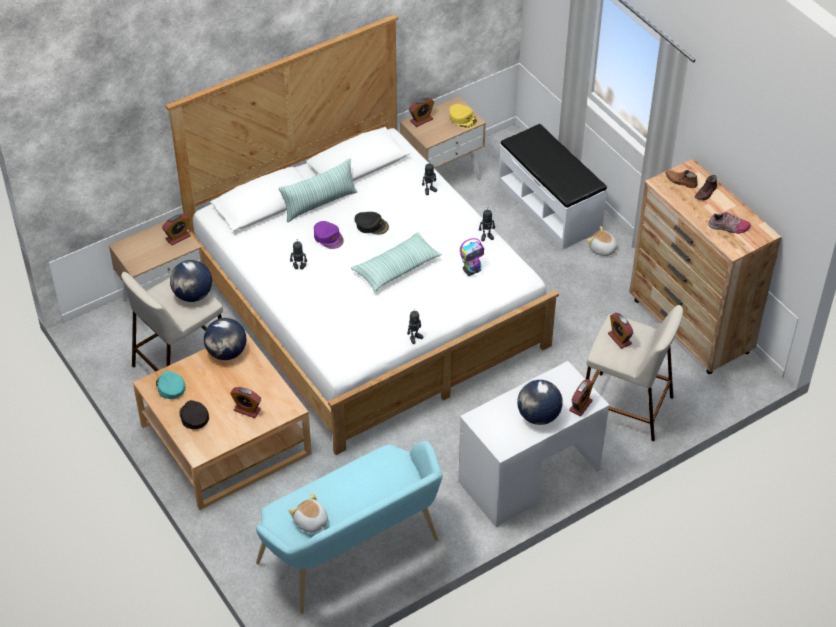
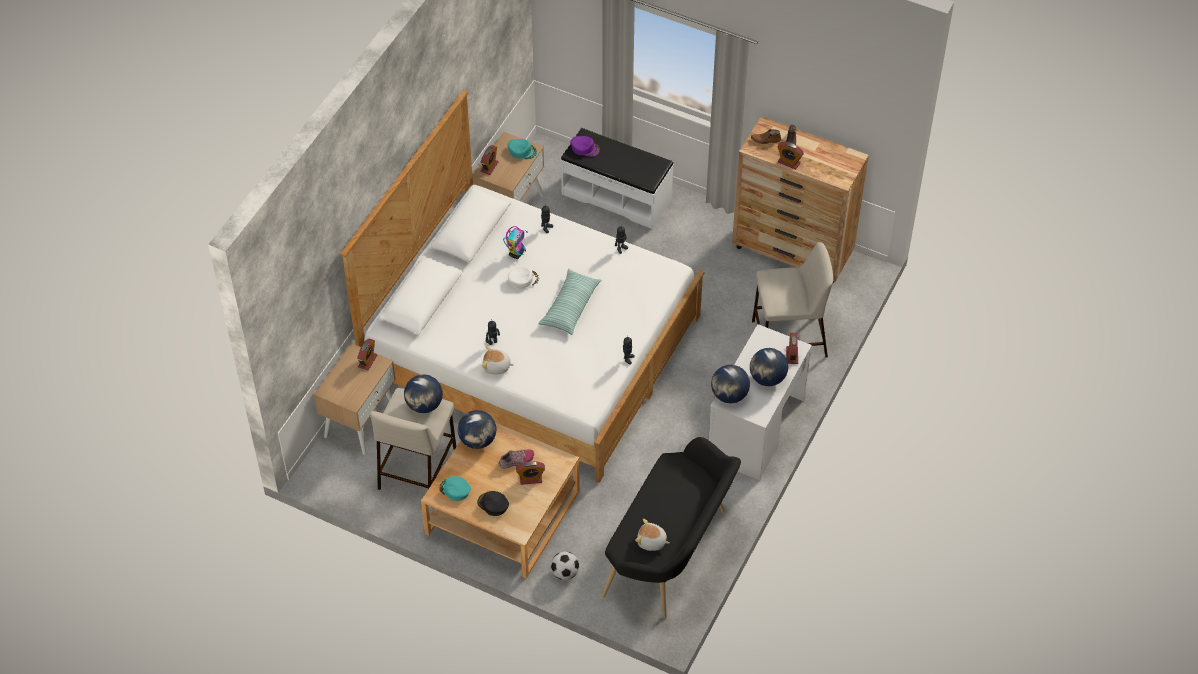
camera: 30 degrees left, 5 degrees up
turquoise bench [256,441,443,614] -> black bench [602,437,741,618]
pillow [279,158,357,222] -> none
purple cap [314,221,344,249] -> purple cap moved to [570,136,600,157]
black cap [354,212,389,234] -> white cap [508,267,540,289]
yellow cap [449,104,477,129] -> turquoise cap [507,139,537,160]
toy robot [460,238,484,276] -> toy robot moved to [503,226,528,259]
plush toy [587,226,618,256] -> plush toy moved to [481,346,514,375]
alarm clock [608,313,634,349] -> alarm clock moved to [777,142,804,170]
shoe [708,211,751,234] -> shoe moved to [498,449,534,469]
none -> football [551,551,579,580]
none -> globe [711,365,750,403]

